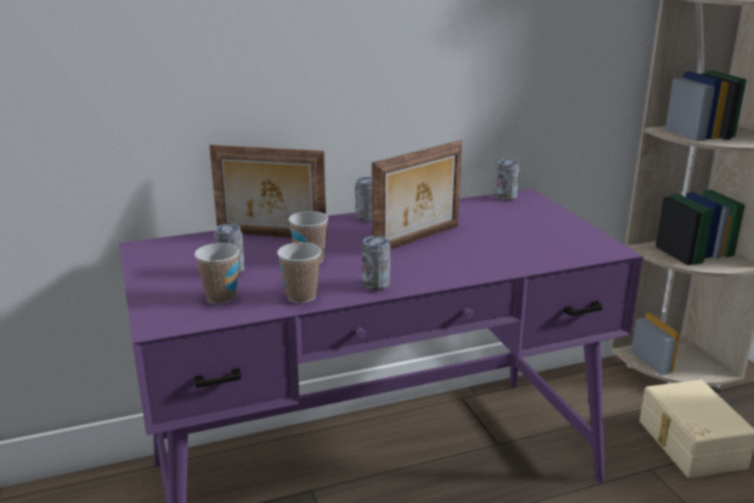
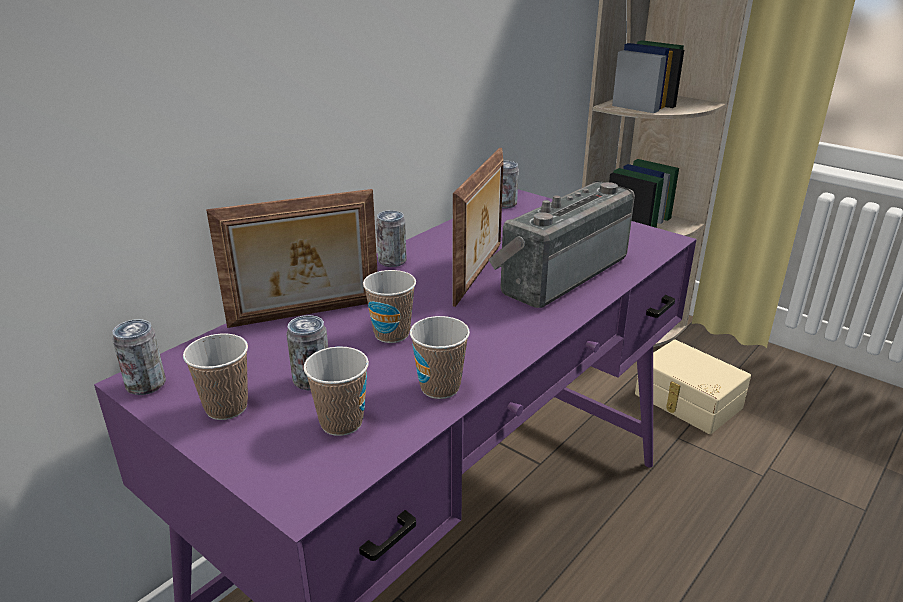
camera: 30 degrees left, 5 degrees up
can [362,236,390,291] -> can moved to [112,319,166,395]
none -> cup [183,334,248,420]
none -> radio [488,180,635,308]

